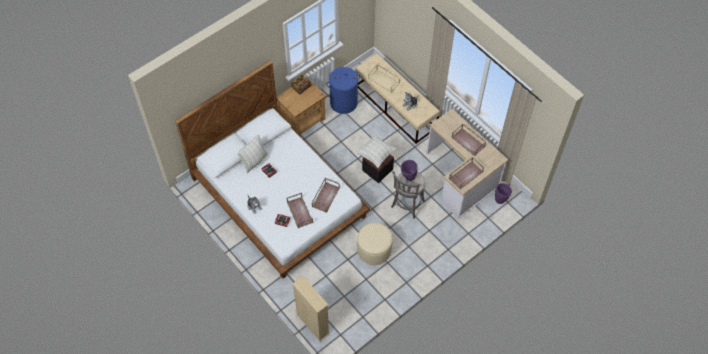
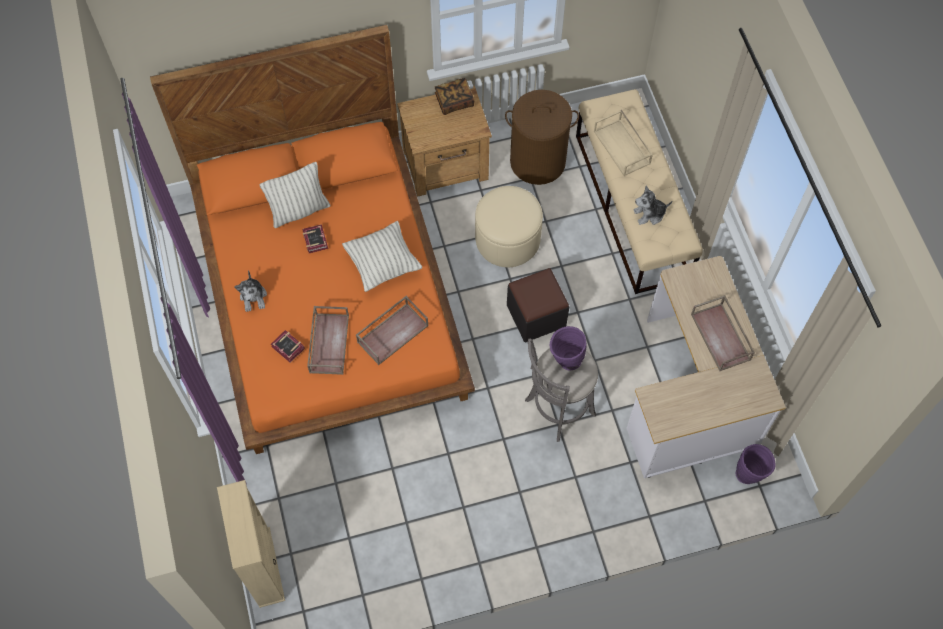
camera: 25 degrees right, 5 degrees up
white bed [175,60,370,279] -> orange bed [150,24,475,454]
blue laundry basket [327,67,360,114] -> brown laundry basket [505,90,579,185]
pillow [356,134,396,168] -> pillow moved to [342,221,422,292]
beige ottoman [357,223,393,265] -> beige ottoman moved to [475,186,543,267]
brown tray [449,157,484,189] -> none

